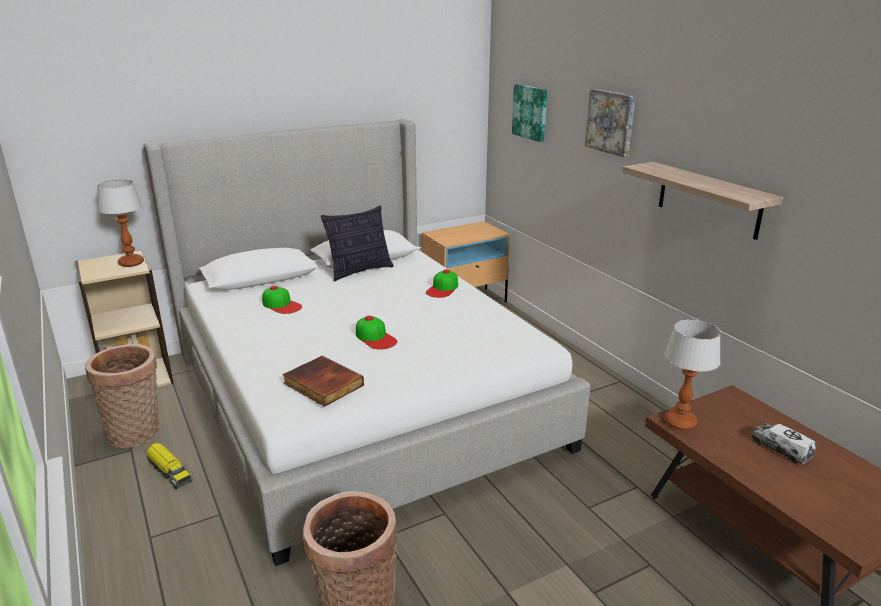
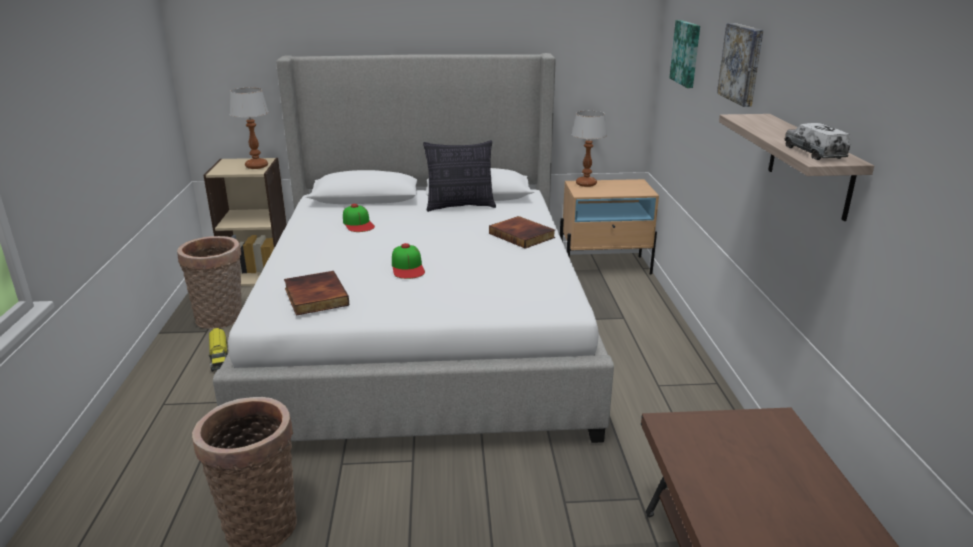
camera: 25 degrees right, 0 degrees up
cap [426,269,458,298] -> book [489,216,555,249]
table lamp [664,320,721,430] -> table lamp moved to [572,111,607,187]
toy truck [751,424,816,465] -> toy truck moved to [785,123,850,160]

